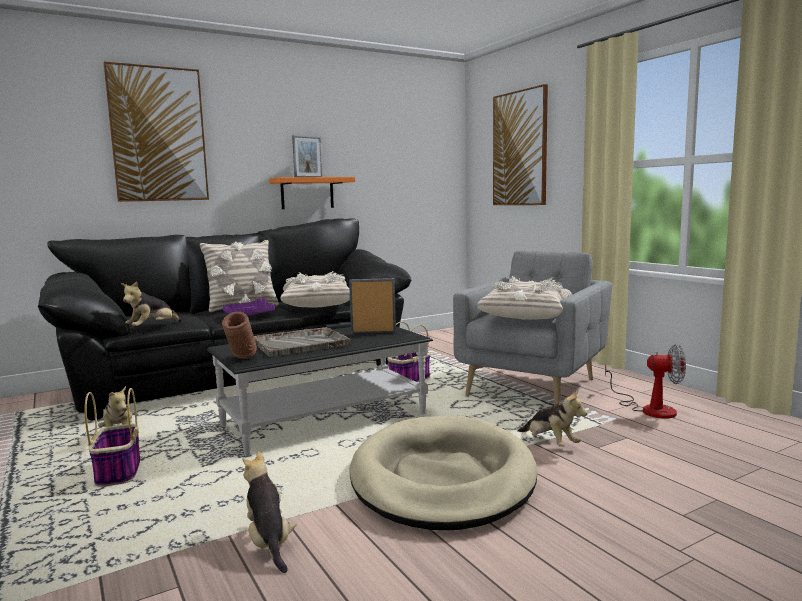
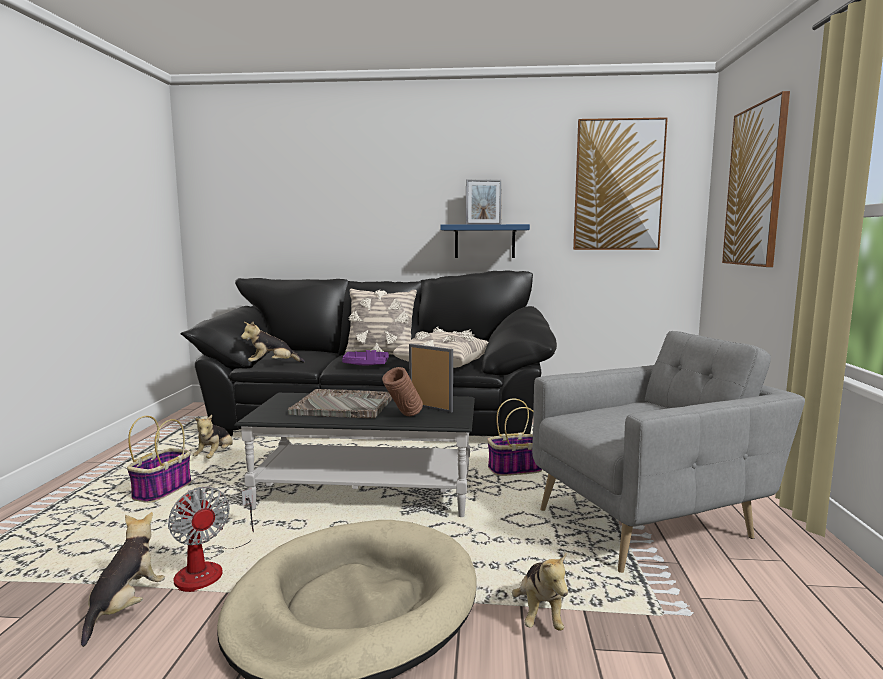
camera: 35 degrees right, 0 degrees up
picture [104,62,209,202] -> picture moved to [573,117,668,250]
brown vase [222,312,257,359] -> brown vase moved to [382,367,423,416]
orange shelf [269,177,355,209] -> blue shelf [441,224,530,258]
beige pillow [477,276,572,320] -> none
fan [605,344,686,419] -> fan moved to [168,487,254,592]

